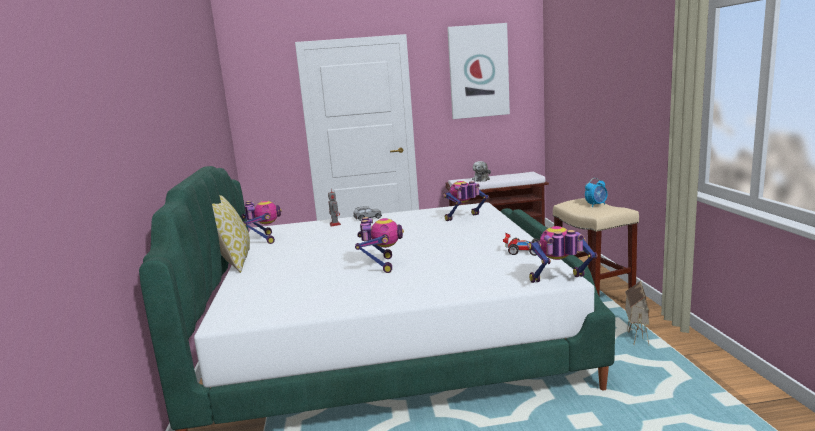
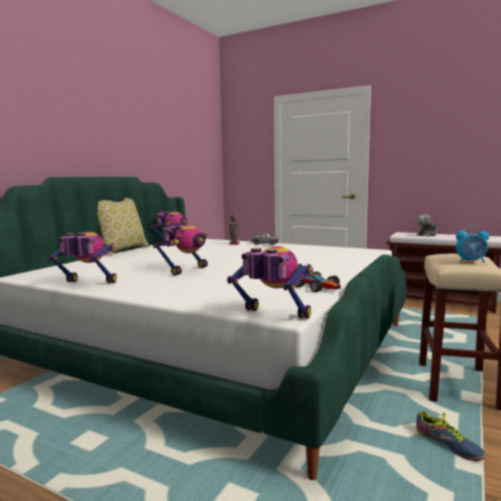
camera: 35 degrees right, 5 degrees down
toy robot [443,181,489,221] -> toy robot moved to [48,232,117,283]
picture [447,23,510,119] -> none
toy house [625,280,650,345] -> shoe [416,411,486,461]

